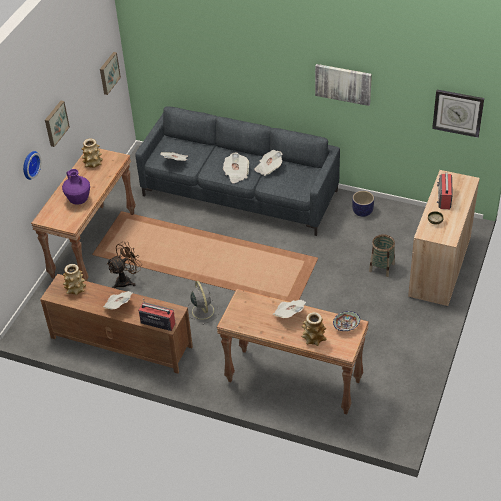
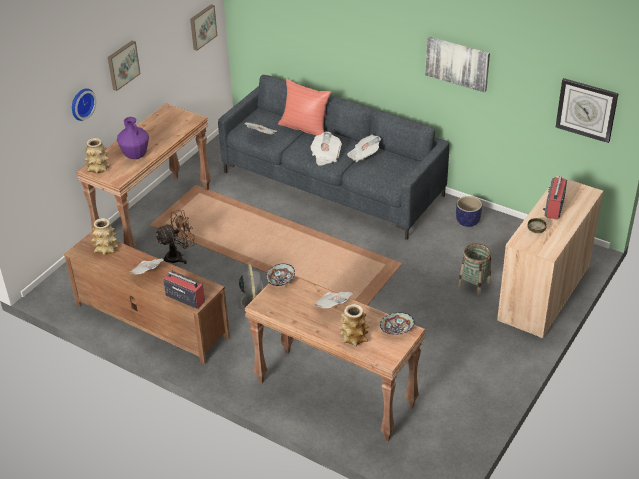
camera: 10 degrees right, 5 degrees down
vase [82,139,103,168] -> vase moved to [84,138,111,173]
none -> bowl [266,263,295,286]
none -> red pillow [278,79,332,136]

